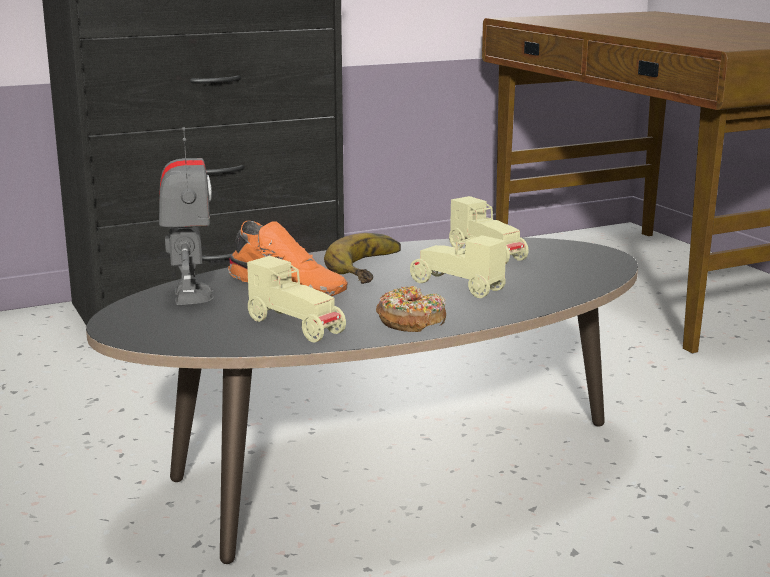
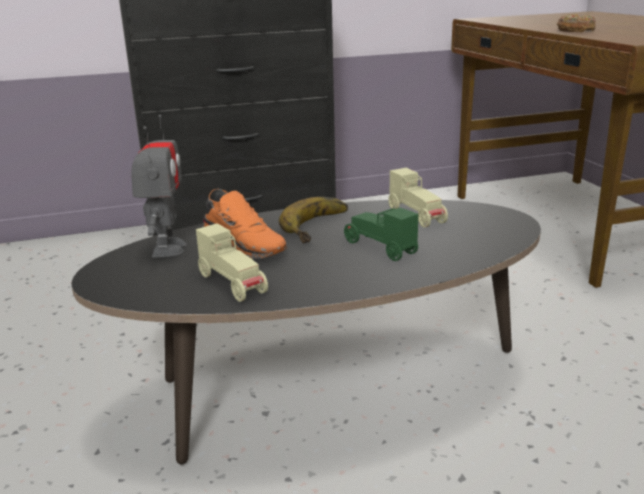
camera: 10 degrees right, 5 degrees up
donut [376,286,446,332] -> donut moved to [557,14,596,32]
beige toy car [410,235,506,298] -> green toy car [344,208,418,261]

